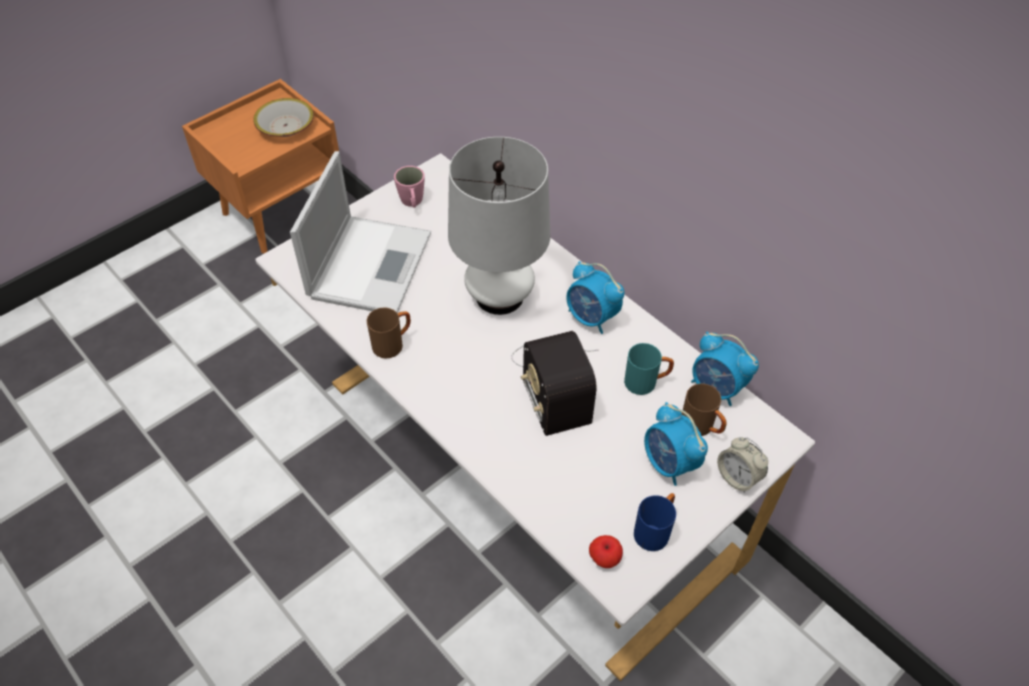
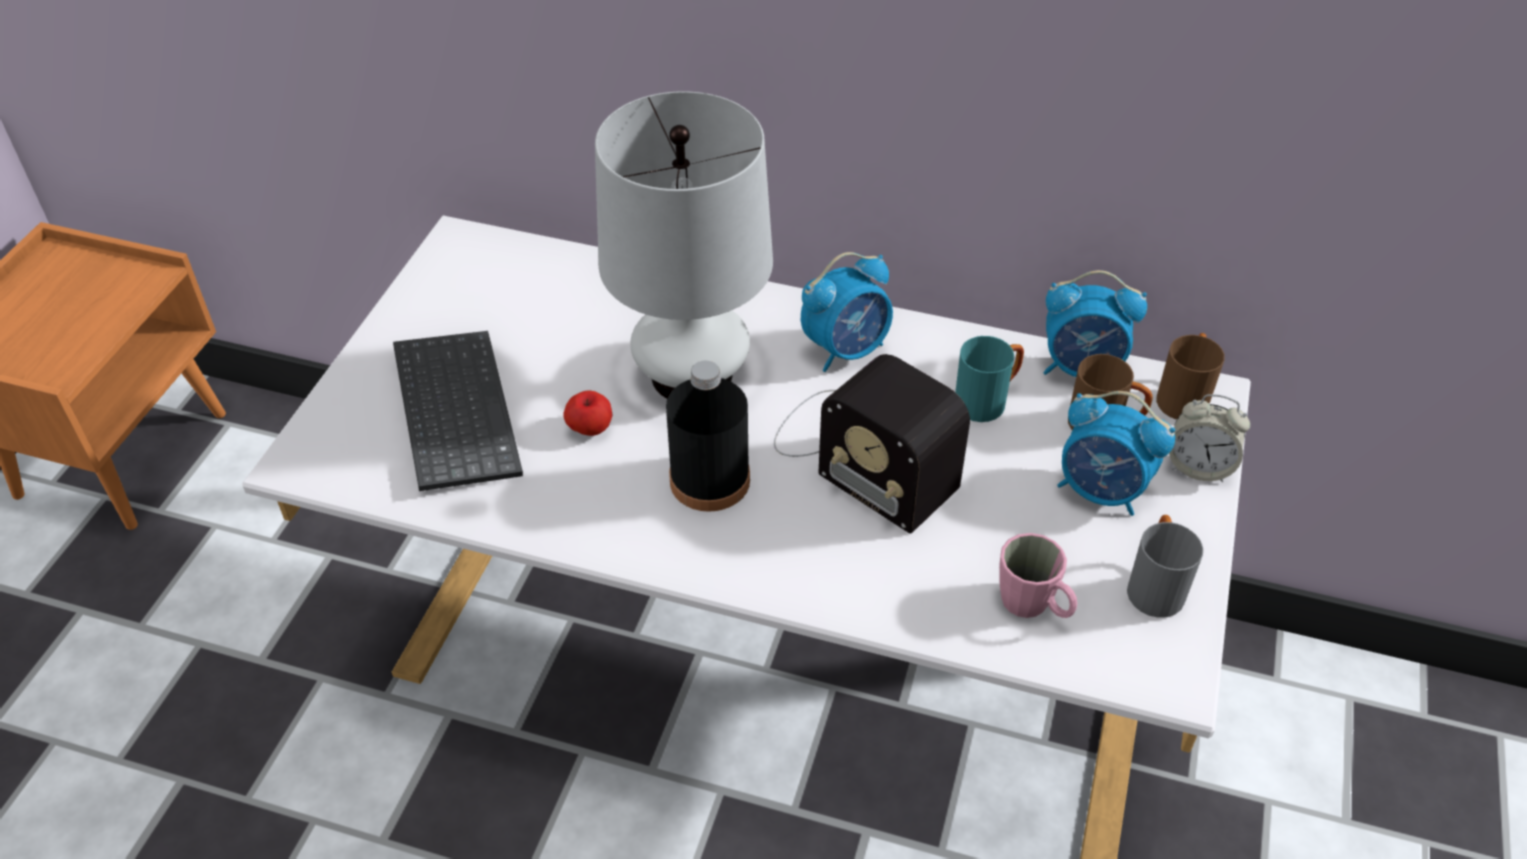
camera: 30 degrees left, 5 degrees down
bowl [253,98,314,137] -> none
laptop [290,151,431,313] -> keyboard [393,331,523,491]
brown mug [367,308,411,359] -> brown mug moved to [1156,333,1225,420]
pink mug [394,166,425,208] -> pink mug moved to [999,533,1077,618]
alarm clock [566,261,625,334] -> alarm clock turned 45 degrees counterclockwise [801,252,893,372]
apple [589,535,623,568] -> apple moved to [563,390,612,436]
blue mug [634,493,676,551] -> grey mug [1127,515,1203,618]
none -> black bottle [666,361,750,512]

